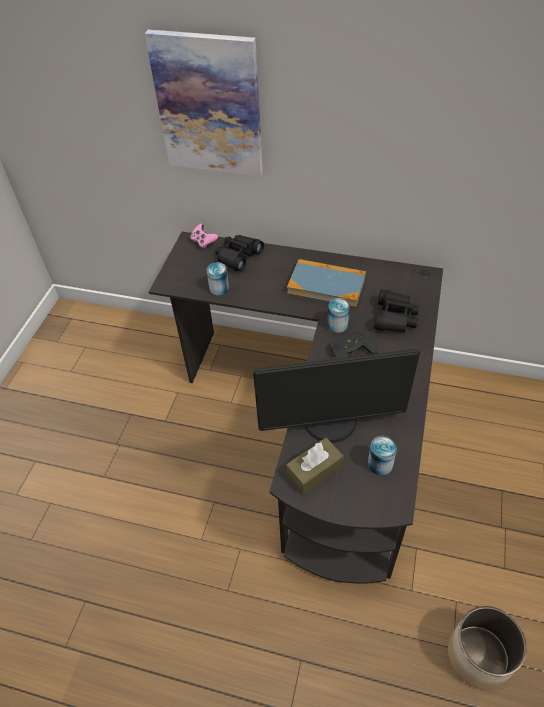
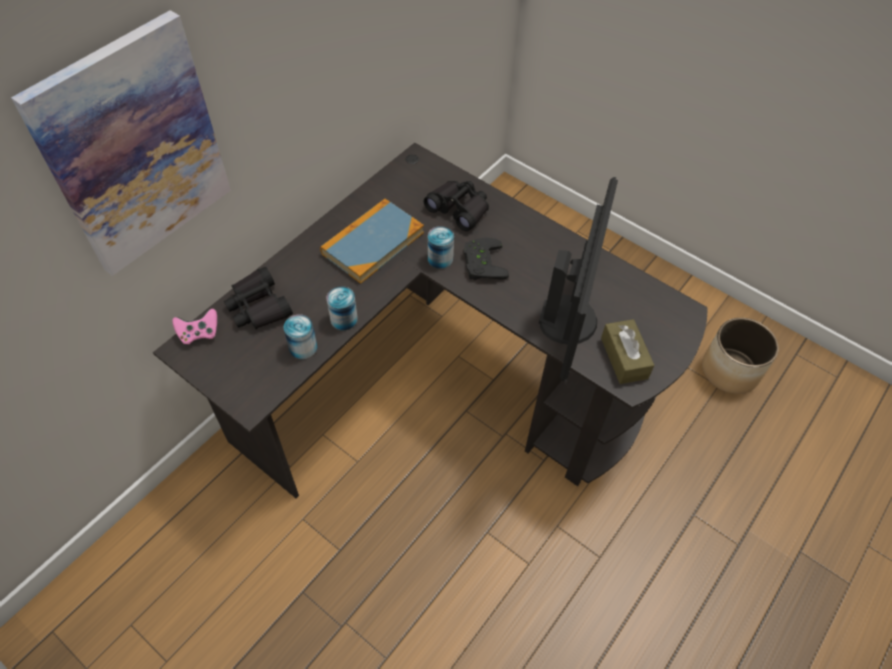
camera: 70 degrees left, 5 degrees up
can [368,436,397,475] -> can moved to [326,286,358,330]

